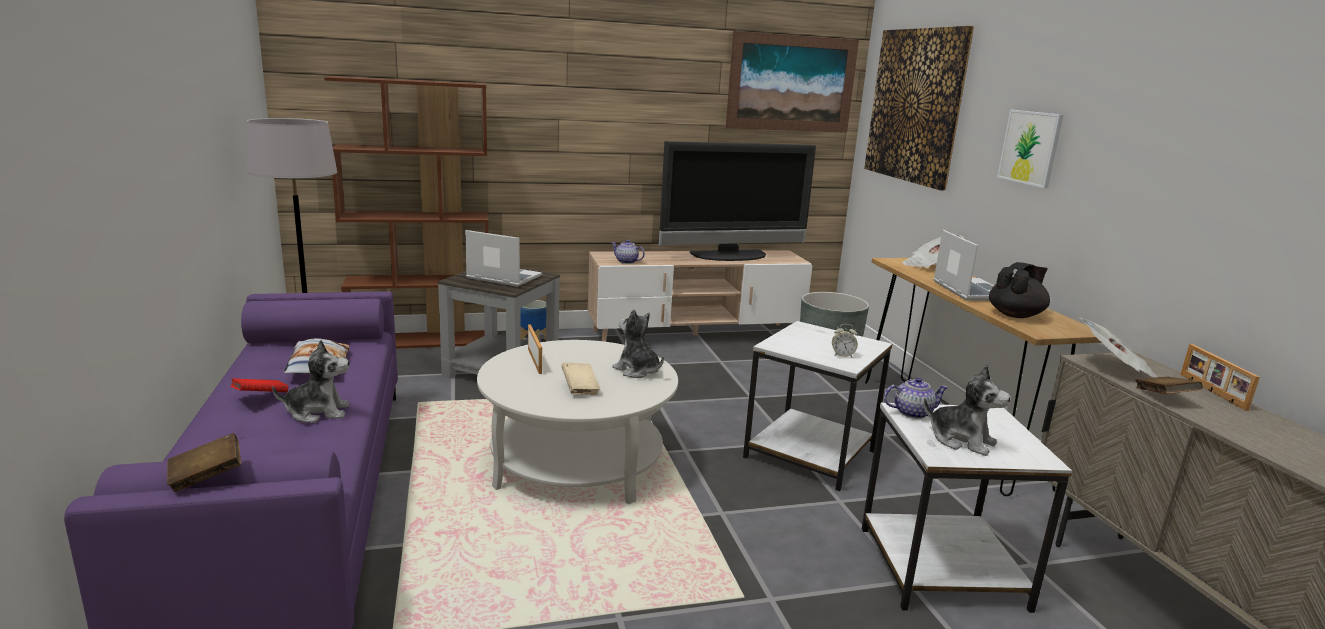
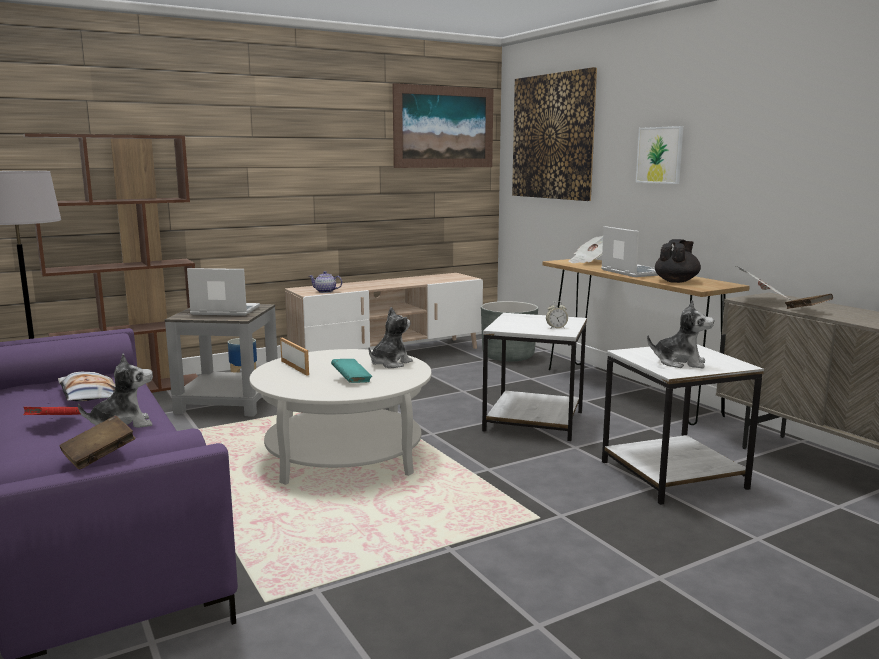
camera: 15 degrees left, 5 degrees down
beige book [561,362,600,395] -> turquoise book [331,359,372,383]
plush toy [612,309,664,378] -> plush toy turned 105 degrees clockwise [369,307,413,368]
television [659,141,816,261] -> none
teapot [884,377,949,419] -> none
picture frame [1180,344,1260,411] -> none

